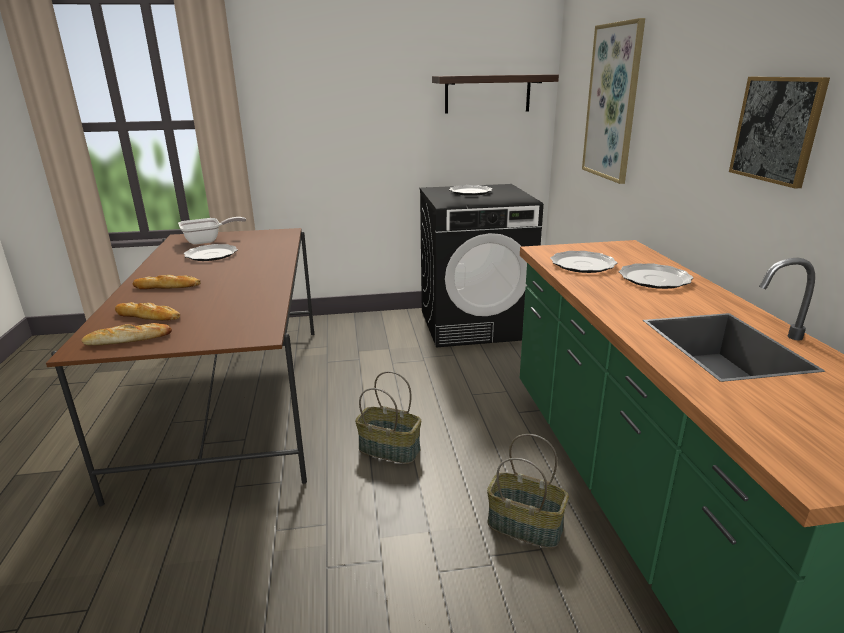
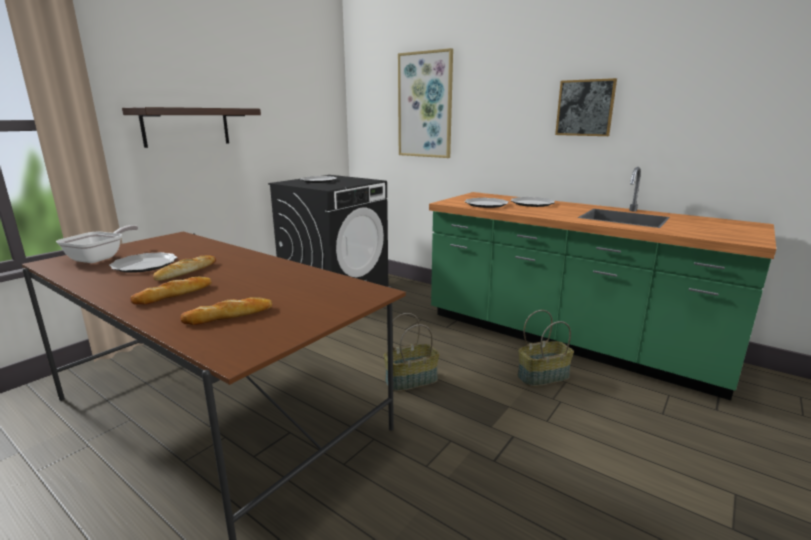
camera: 45 degrees left, 5 degrees down
bread [81,323,172,346] -> bread moved to [153,256,216,281]
shelf [432,74,559,113] -> shelf moved to [122,107,261,148]

